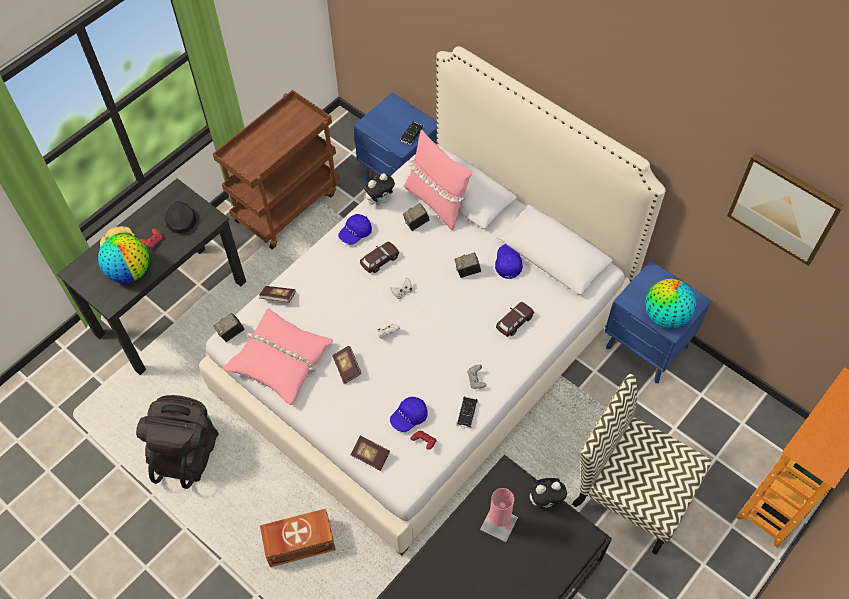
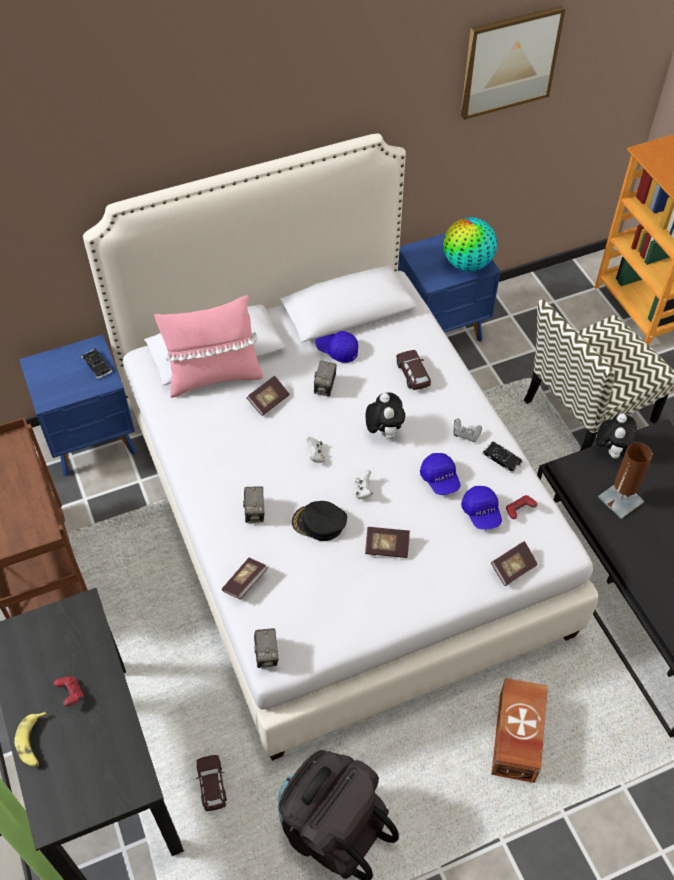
camera: 65 degrees left, 5 degrees down
globe [98,234,149,283] -> none
black cap [165,201,196,233] -> black cap moved to [292,501,347,541]
pink pillow [222,308,333,405] -> none
blue cap [338,214,372,244] -> blue cap moved to [420,453,461,495]
brown toy car [360,241,399,273] -> brown toy car moved to [196,755,227,811]
plush toy [364,173,395,205] -> plush toy moved to [365,392,405,439]
camera [403,203,430,231] -> camera moved to [243,486,264,523]
pink table lamp [480,488,518,542] -> brown table lamp [598,442,653,519]
none -> book [247,376,289,416]

